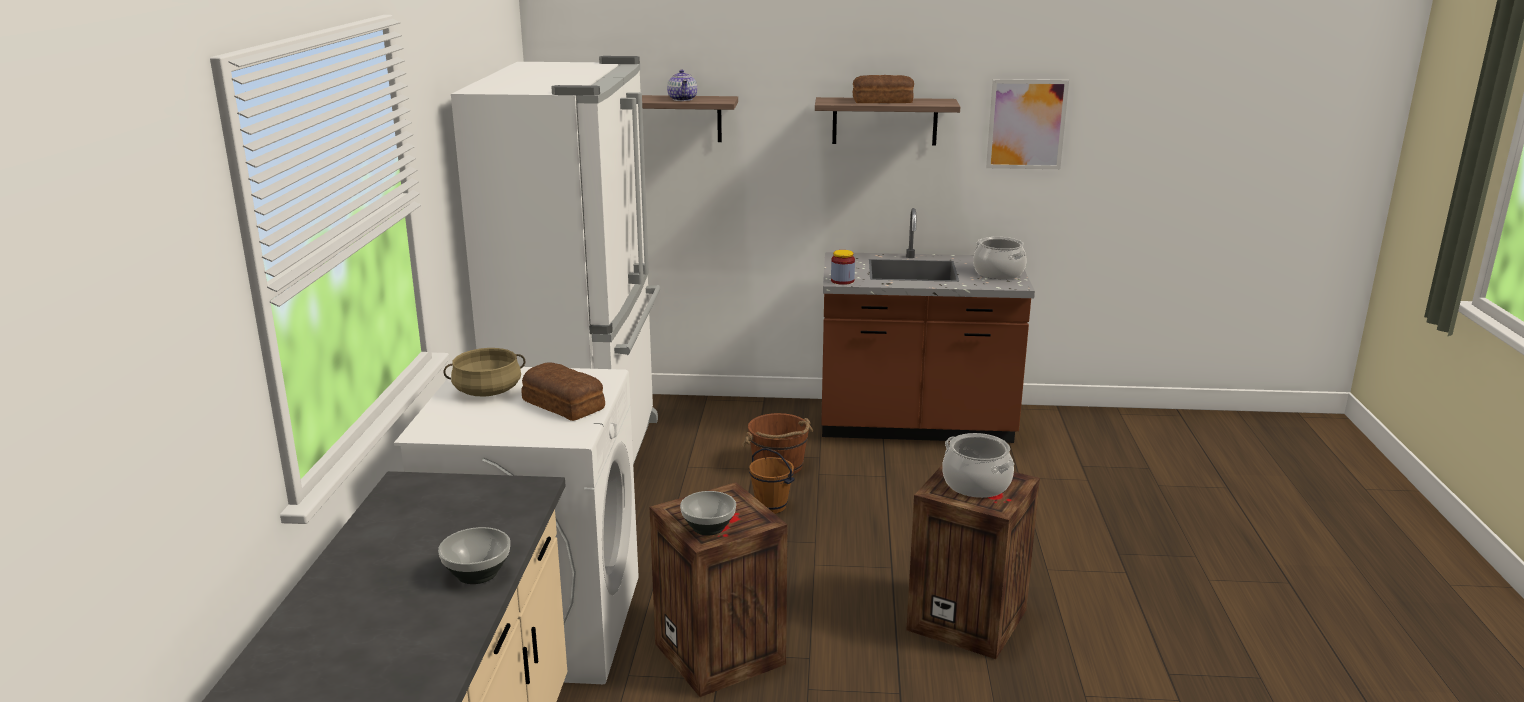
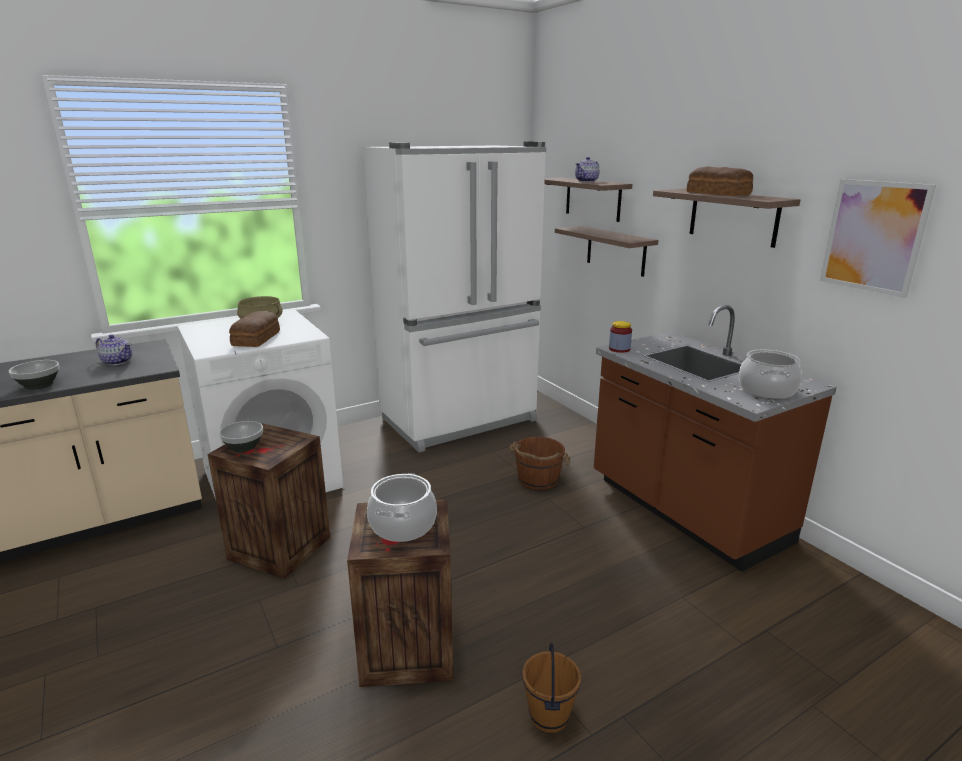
camera: 55 degrees right, 0 degrees up
brown bucket [749,448,795,514] -> brown bucket moved to [522,643,581,733]
none -> teapot [96,334,132,365]
none -> shelf [555,226,658,277]

